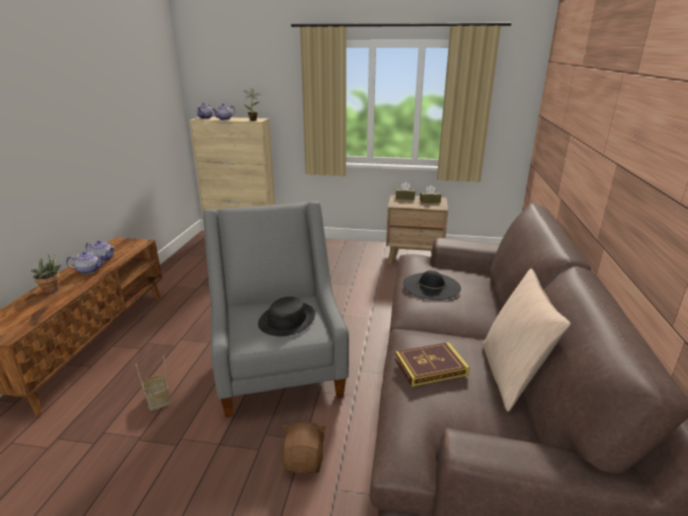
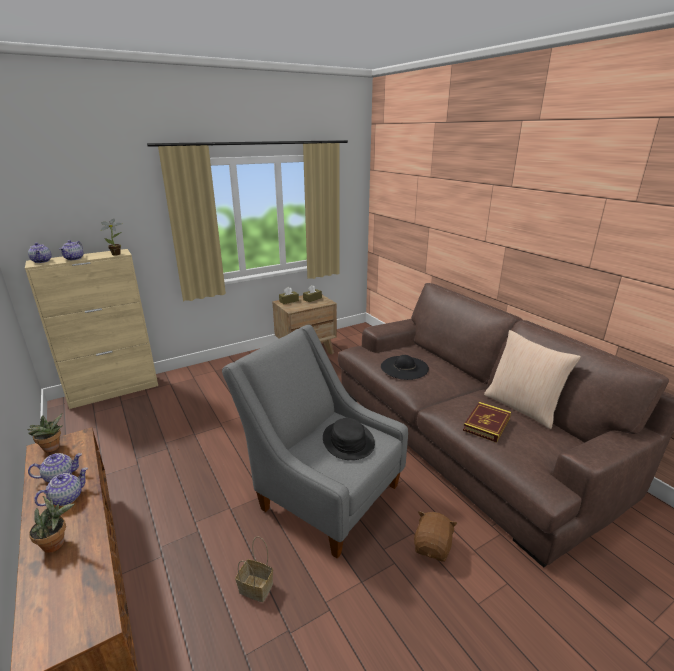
camera: 40 degrees left, 0 degrees up
brown plush toy [281,421,326,474] -> brown plush toy turned 60 degrees clockwise [414,511,457,561]
none -> potted plant [28,413,63,452]

